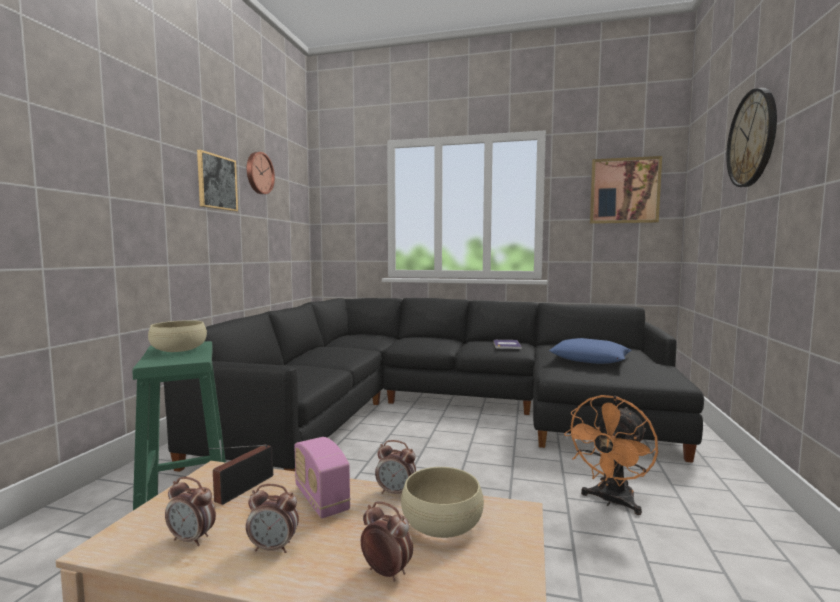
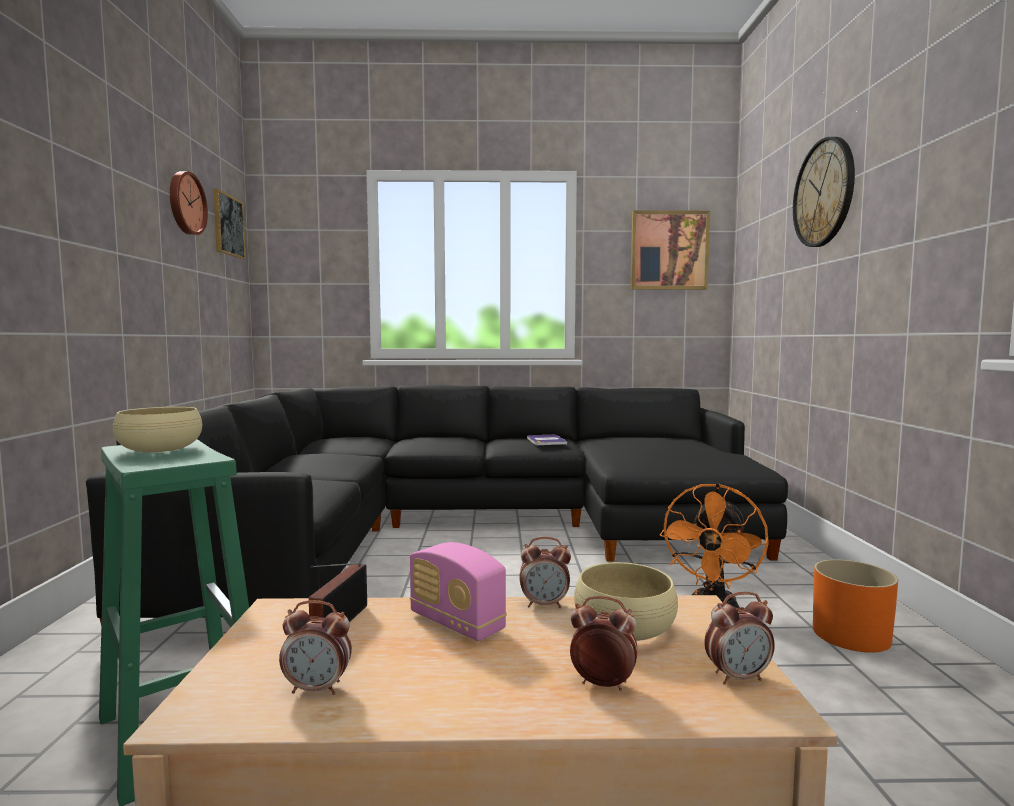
camera: 15 degrees left, 0 degrees up
picture [197,150,238,212] -> picture moved to [213,189,246,259]
alarm clock [246,484,299,553] -> alarm clock moved to [704,592,775,685]
blue pillow [549,338,631,364] -> none
none -> orange planter [813,559,898,653]

